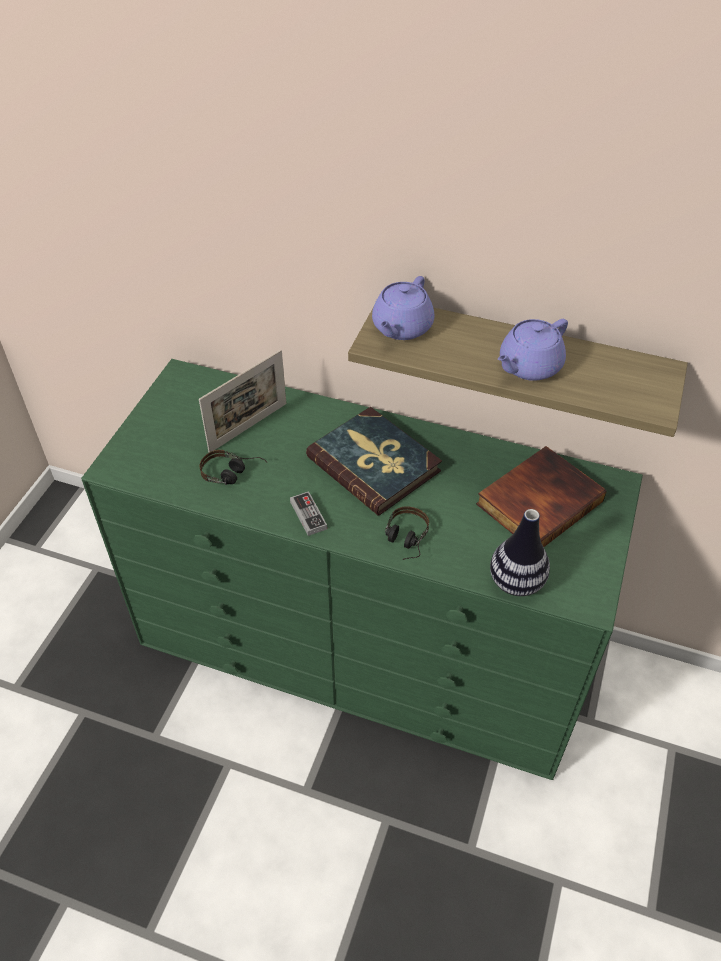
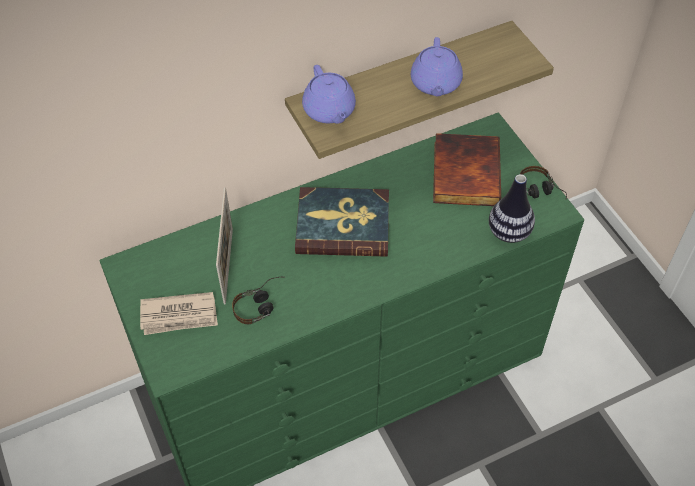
camera: 45 degrees left, 5 degrees up
game controller [290,491,327,536] -> none
headphones [385,506,429,560] -> headphones moved to [520,166,567,199]
none -> newspaper [140,292,218,335]

